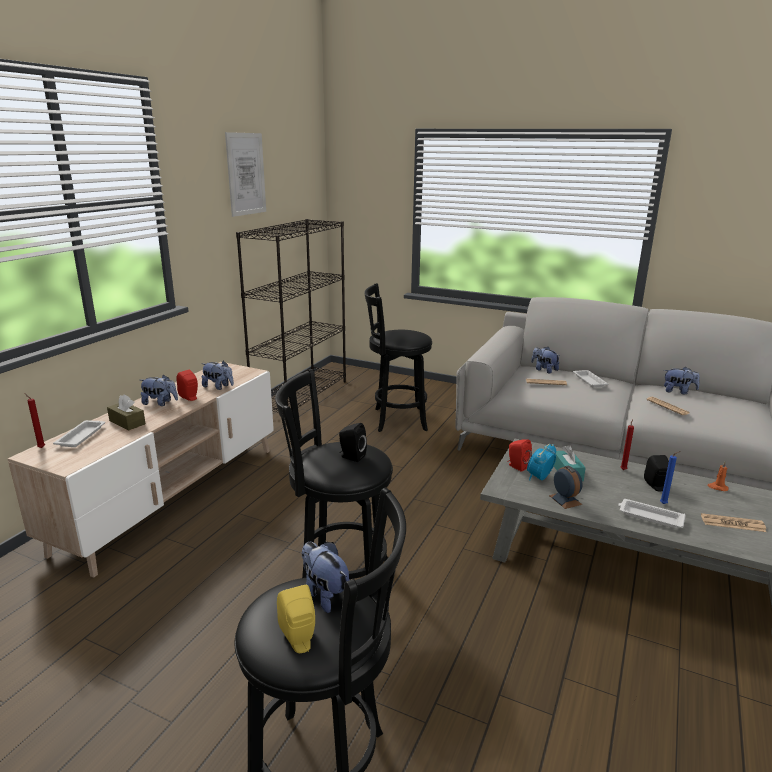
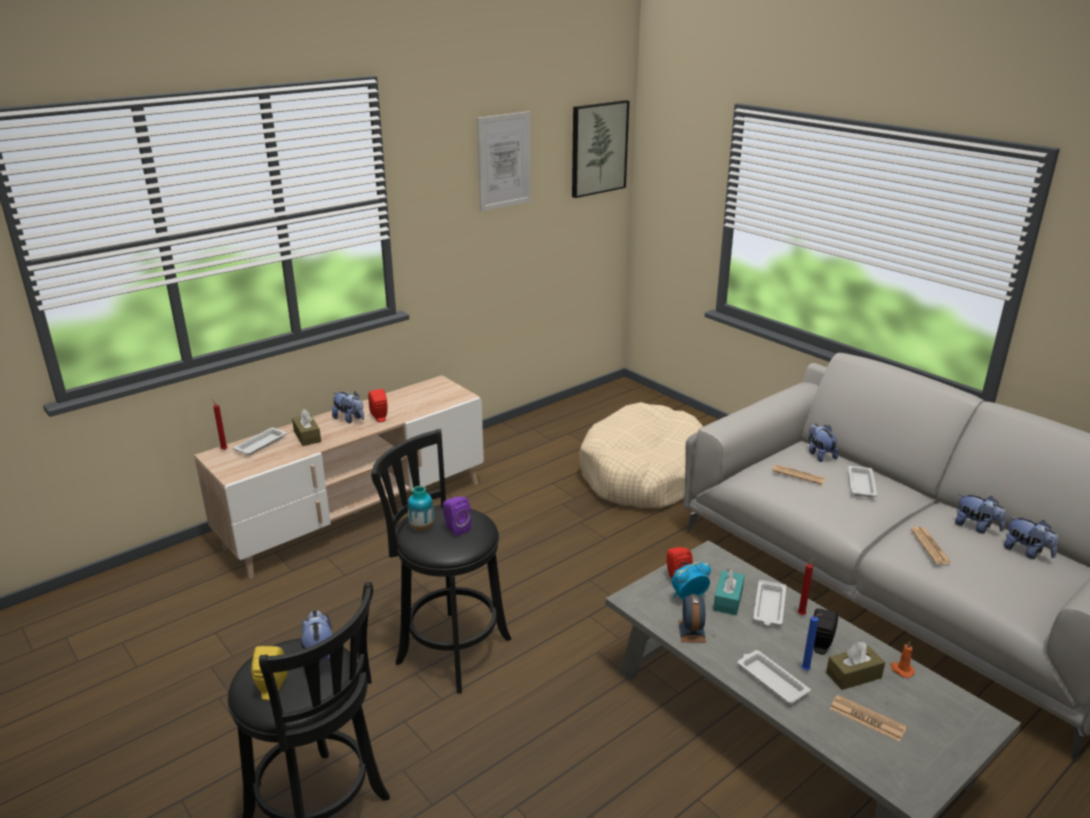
camera: 25 degrees right, 5 degrees up
plush toy [201,361,234,390] -> plush toy moved to [1004,516,1058,559]
black bookcase [236,219,346,413] -> none
black speaker [339,423,367,462] -> purple speaker [443,496,472,536]
black stool [364,283,432,432] -> beige dog bed [579,402,703,508]
none -> vase [408,486,434,531]
none -> picture [572,100,629,198]
none -> white tray [753,580,786,626]
none -> brown tissue box [826,642,885,690]

